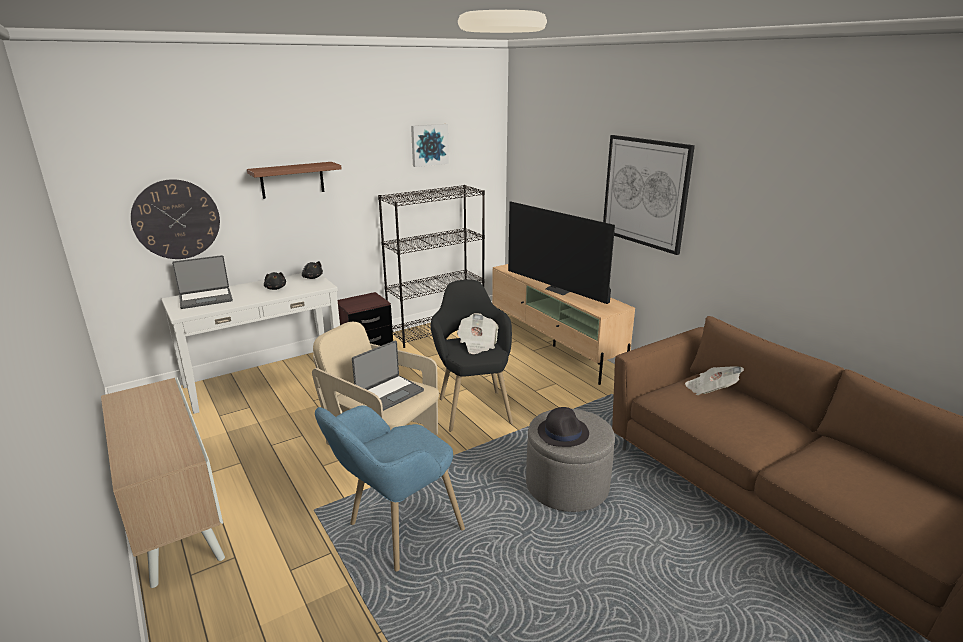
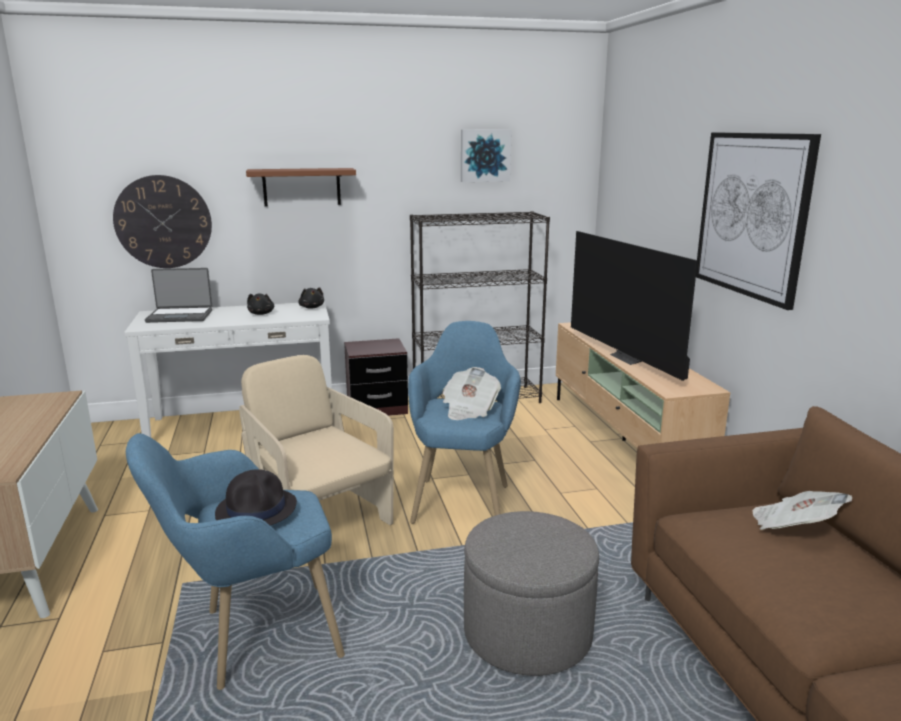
camera: 20 degrees right, 5 degrees down
laptop [352,340,424,411] -> none
black armchair [431,280,513,432] -> blue armchair [408,321,521,524]
black hat [538,407,589,447] -> black hat moved to [215,469,297,525]

